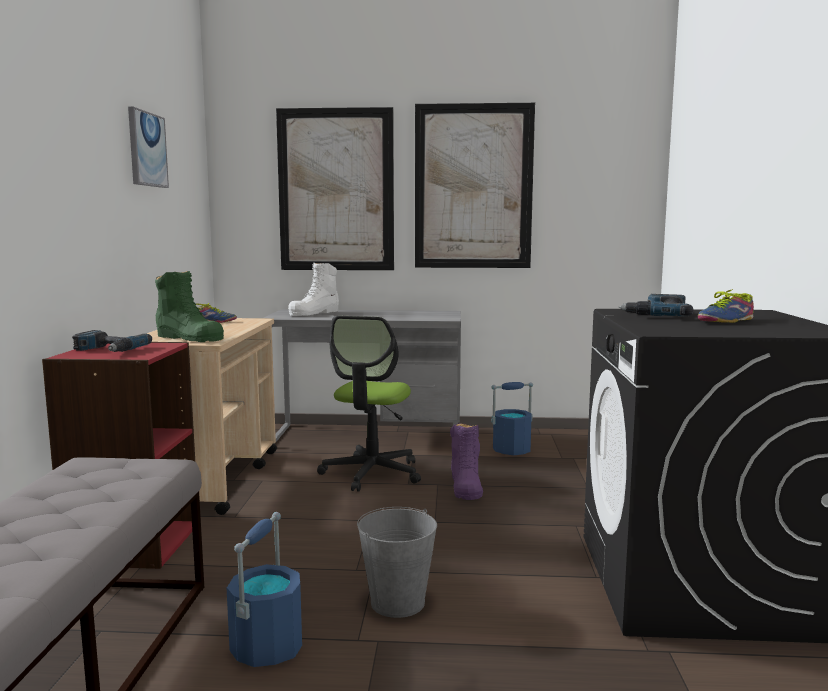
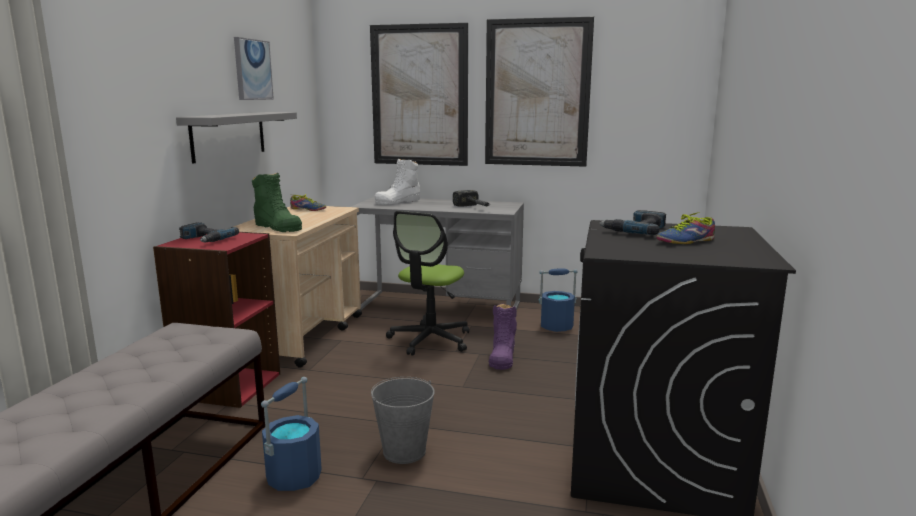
camera: 10 degrees right, 5 degrees up
none -> grey shelf [176,112,297,163]
none -> hammer [453,190,490,207]

